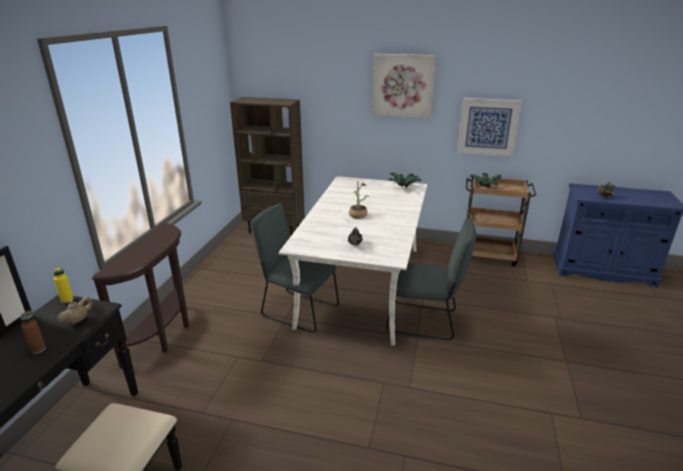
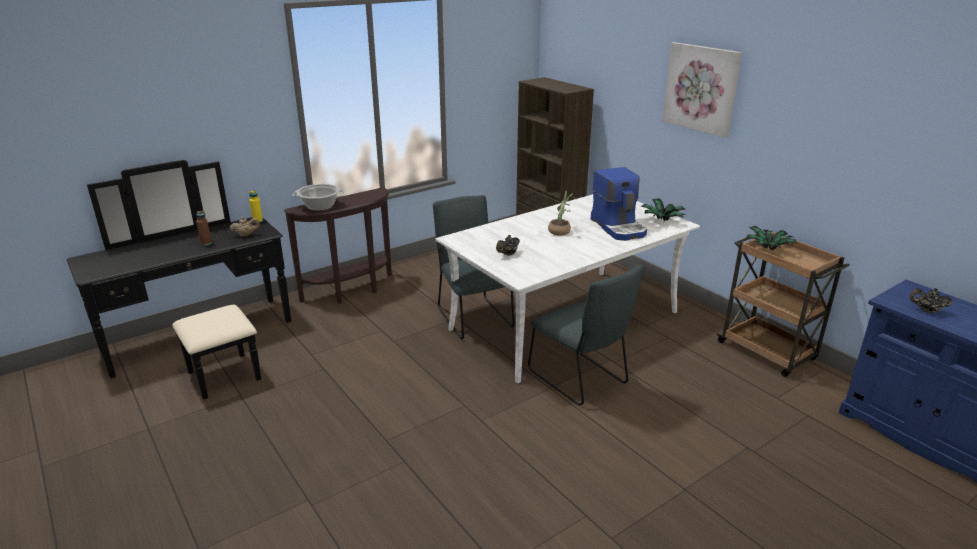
camera: 40 degrees right, 0 degrees up
picture [457,98,522,157] -> none
none -> cooking pot [292,184,345,211]
none -> coffee machine [591,167,647,241]

